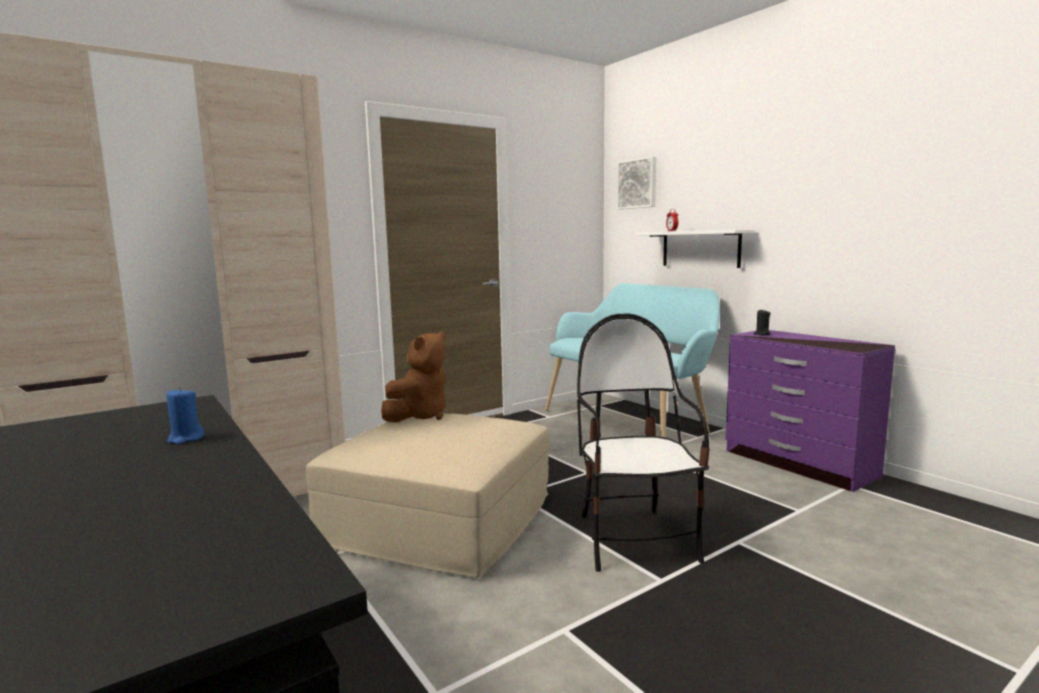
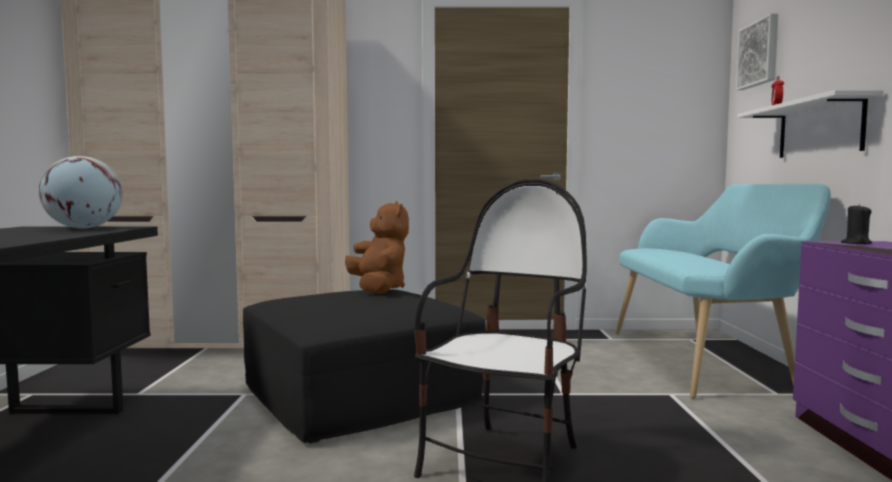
camera: 35 degrees right, 5 degrees down
blue candle [166,387,205,445] -> none
beige ottoman [306,413,549,578] -> black ottoman [243,289,486,444]
brown plush toy [381,331,446,423] -> brown plush toy turned 90 degrees counterclockwise [345,201,409,294]
none -> globe [38,156,123,229]

